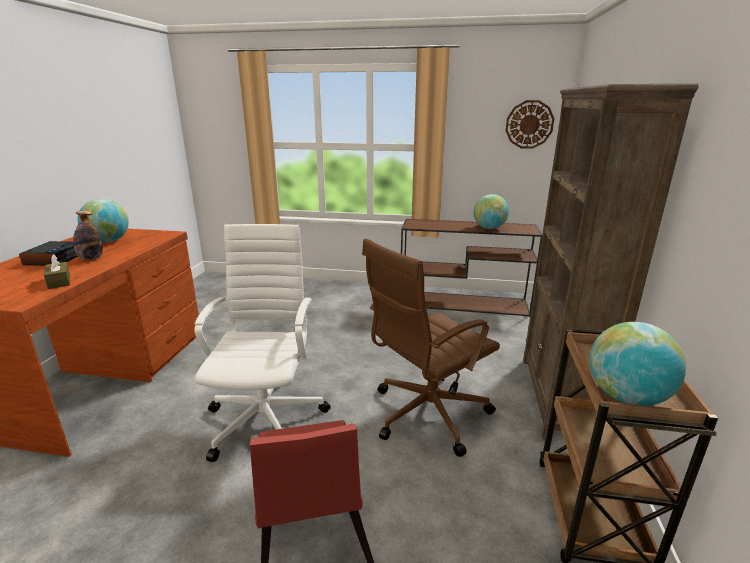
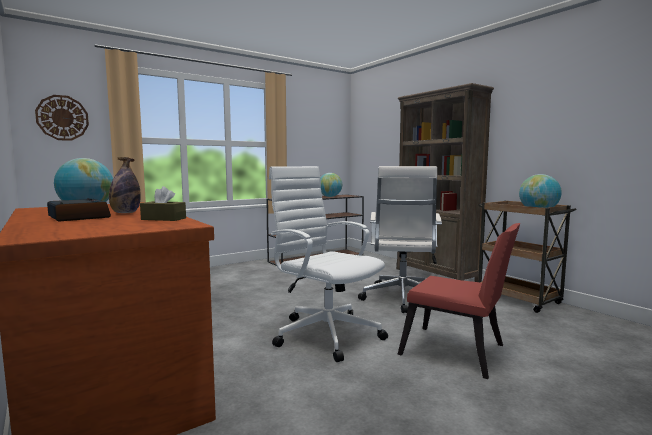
camera: 45 degrees left, 15 degrees down
brown office chair [362,238,500,457] -> white office chair [358,166,442,313]
wall clock [506,100,554,149] -> wall clock moved to [35,95,89,141]

